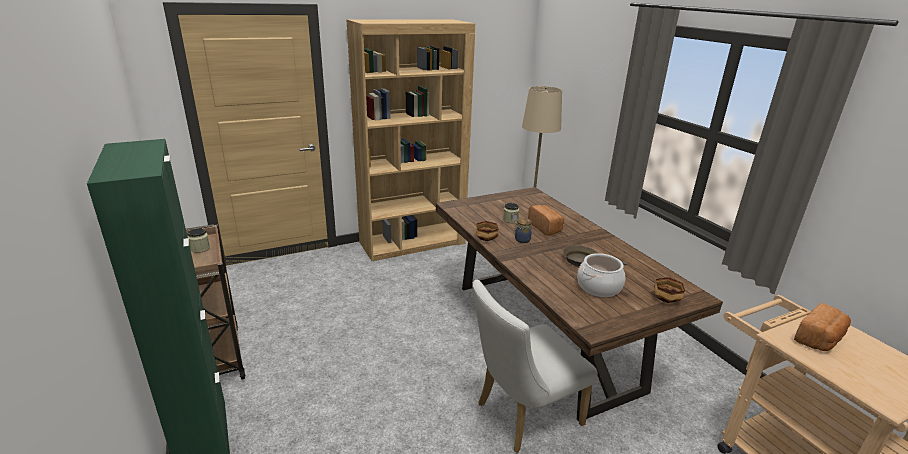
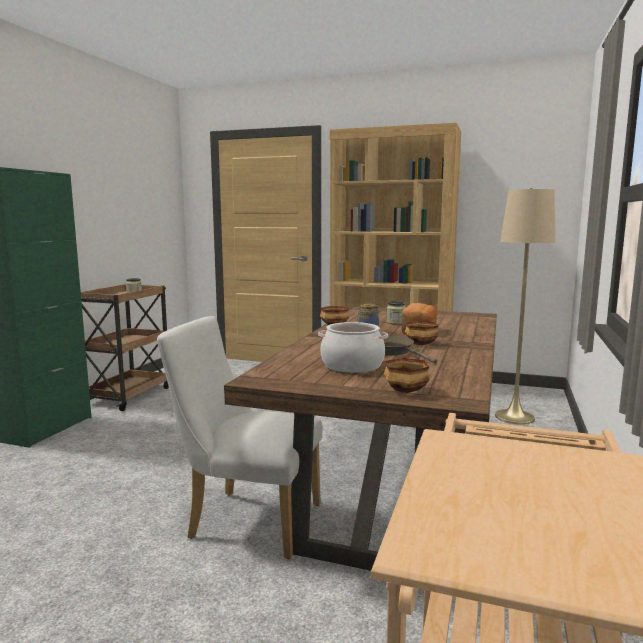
camera: 45 degrees right, 15 degrees down
bread [794,303,851,351] -> none
none -> bowl [405,321,439,345]

